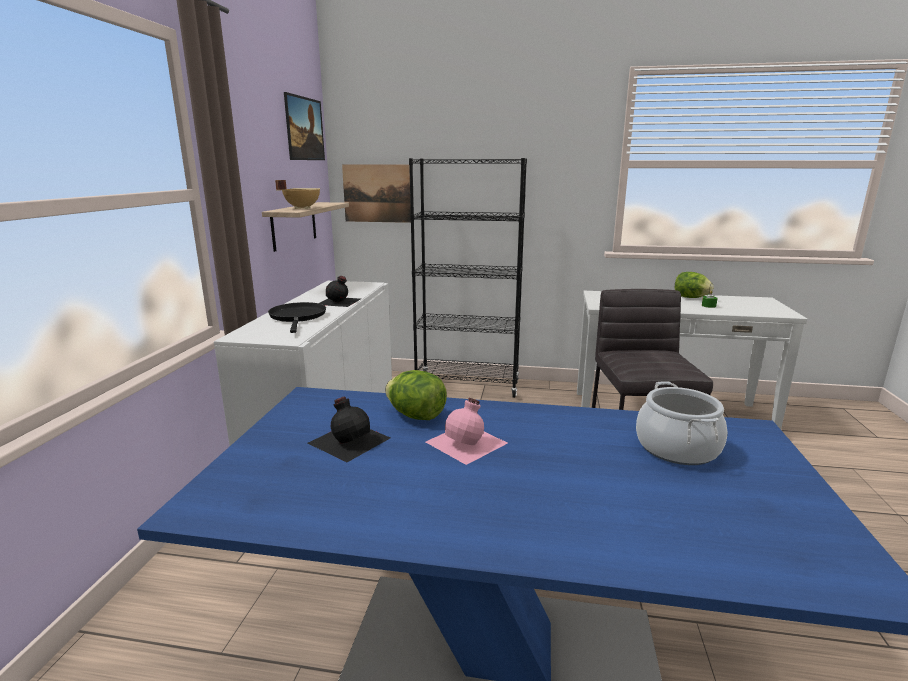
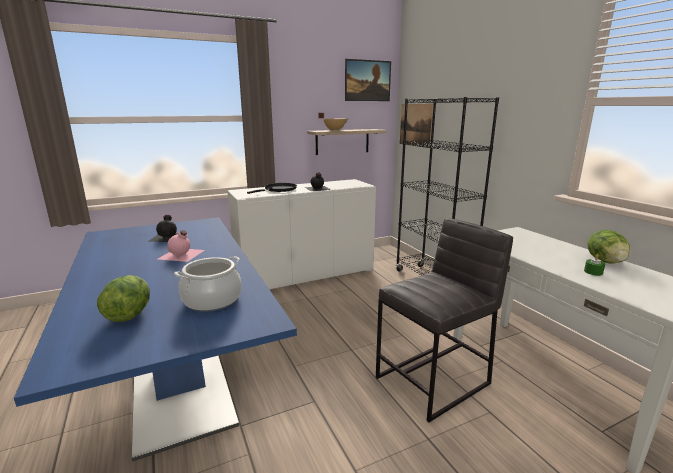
camera: 55 degrees right, 0 degrees up
lettuce [385,370,447,420] -> lettuce moved to [97,275,150,322]

